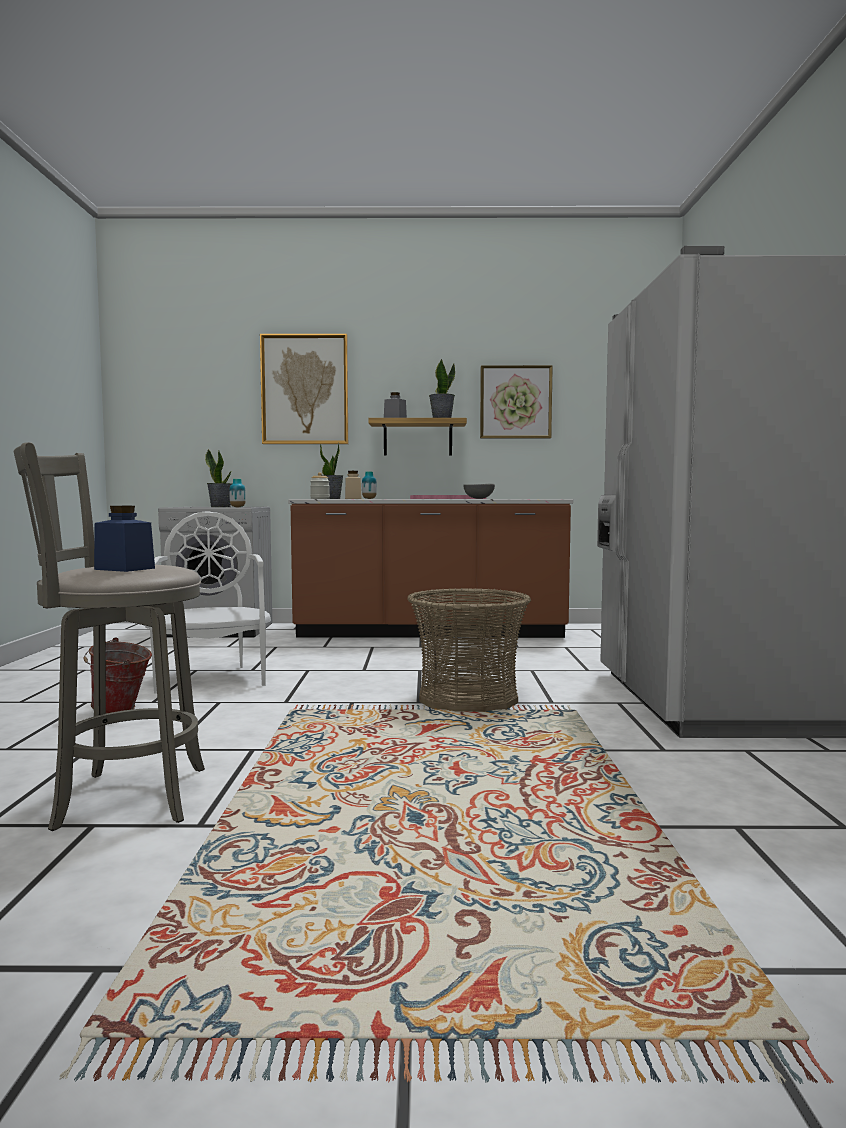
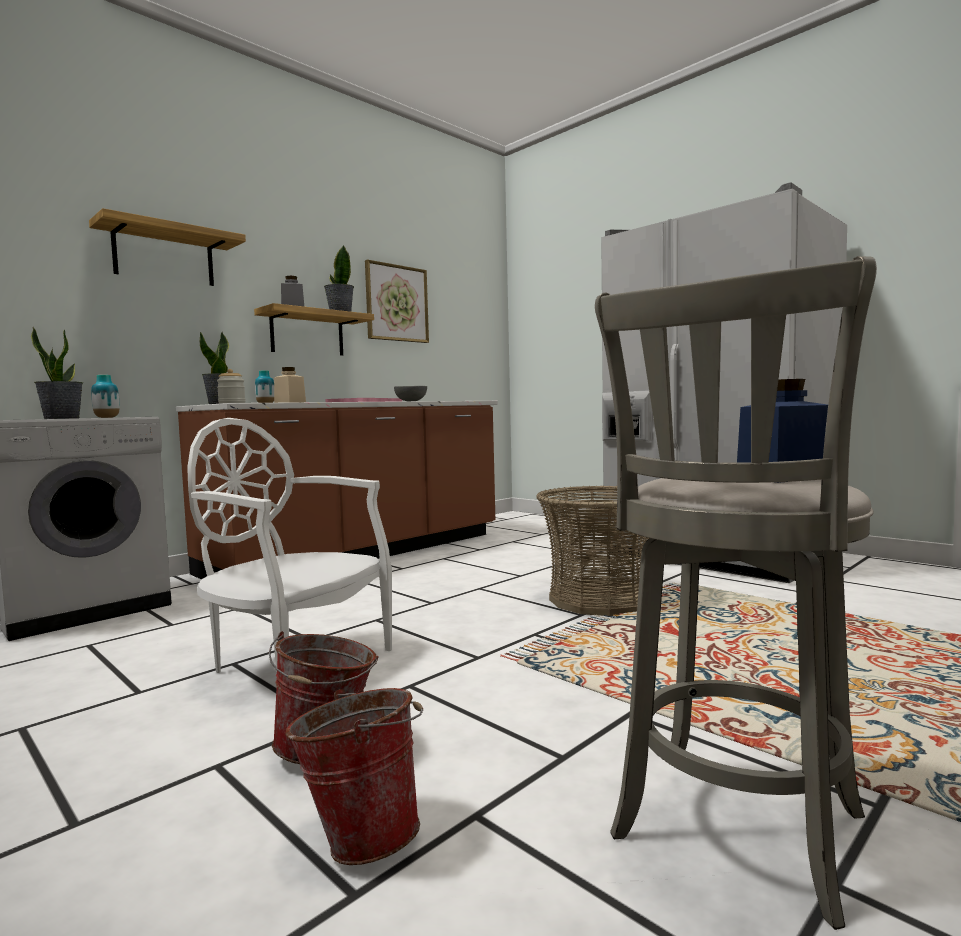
camera: 45 degrees left, 0 degrees up
picture [260,334,348,444] -> shelf [89,208,246,286]
none -> bucket [285,688,423,865]

